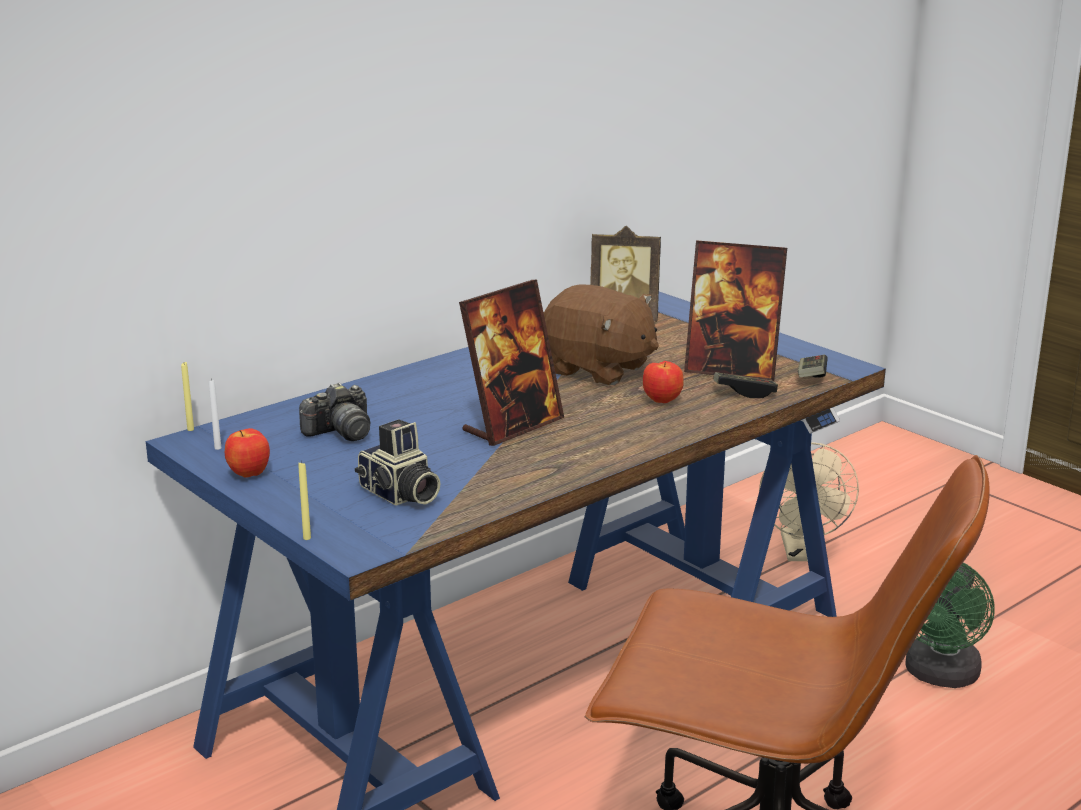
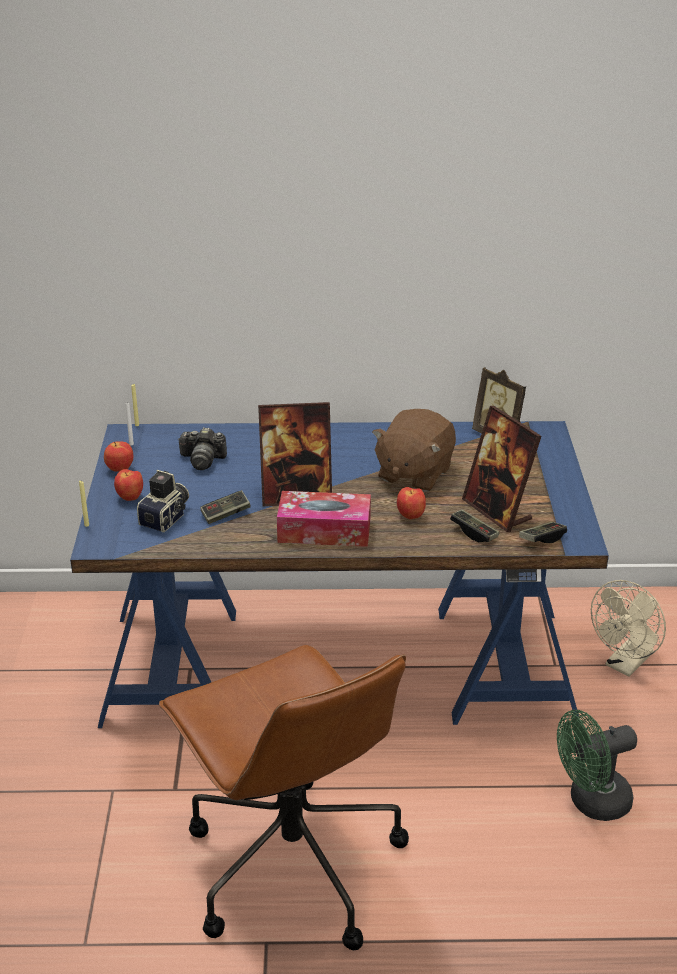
camera: 40 degrees right, 10 degrees up
camera [355,419,441,506] -> camera turned 150 degrees counterclockwise [137,470,189,532]
brown plush toy [544,284,659,385] -> brown plush toy turned 45 degrees clockwise [372,409,456,492]
none -> apple [114,469,143,501]
none -> game controller [200,490,251,524]
none -> tissue box [277,491,371,547]

